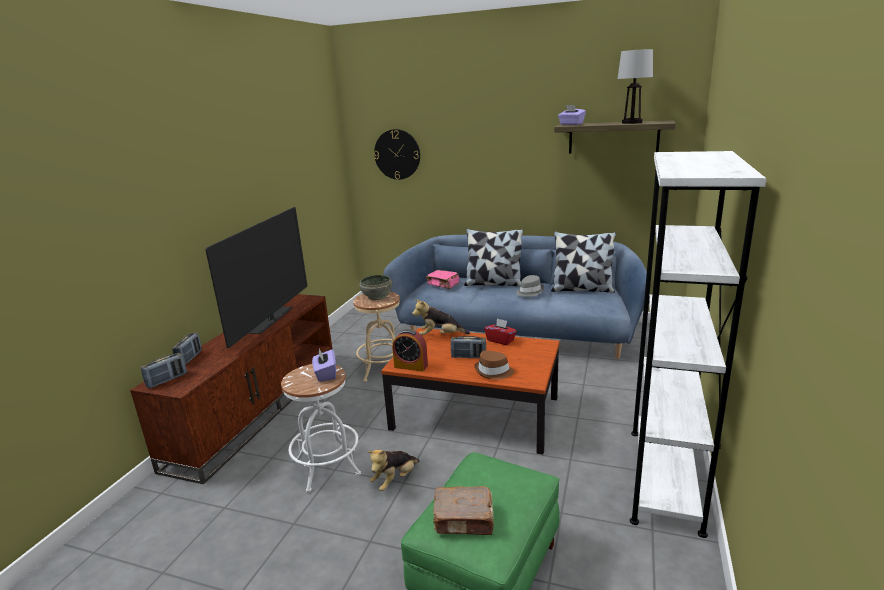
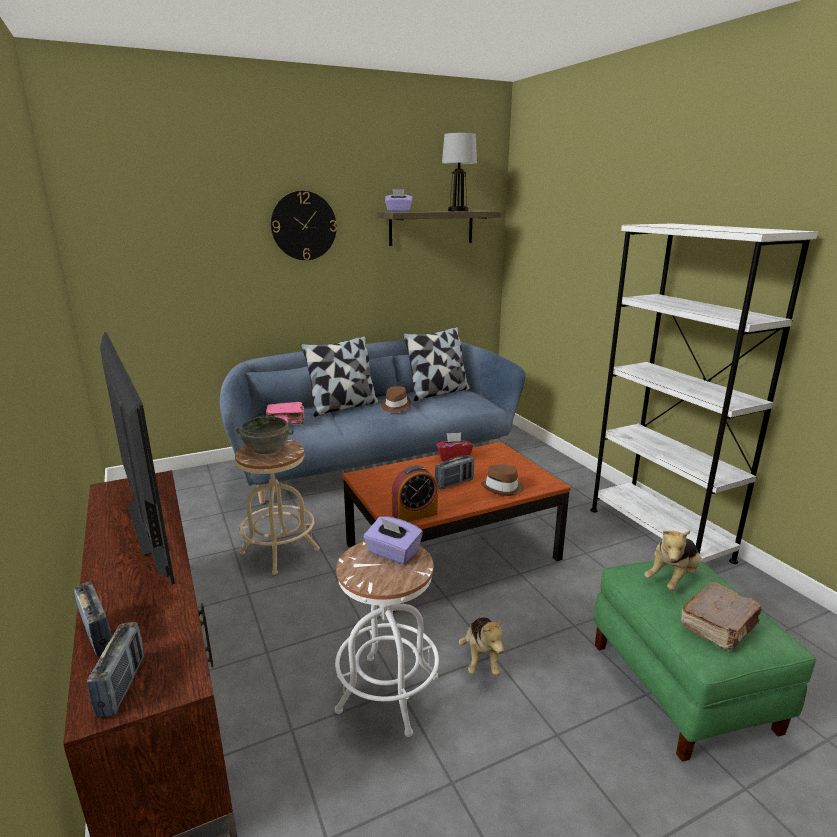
camera: 45 degrees left, 0 degrees up
wall clock [374,129,420,180] -> wall clock moved to [271,191,337,260]
plush toy [412,299,470,335] -> plush toy moved to [644,530,701,591]
grey hat [516,275,544,297] -> brown hat [381,386,411,412]

